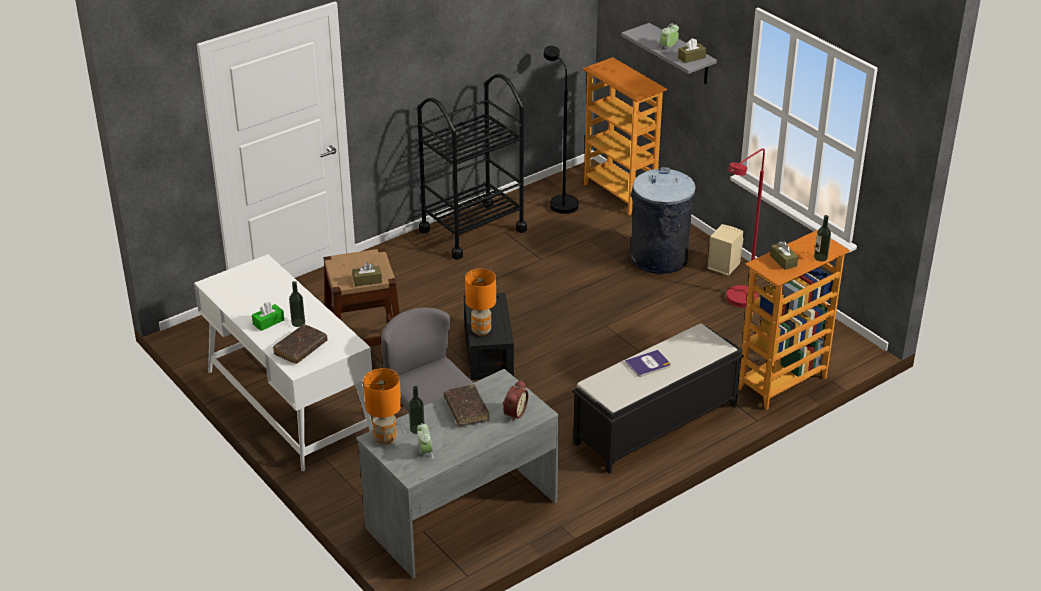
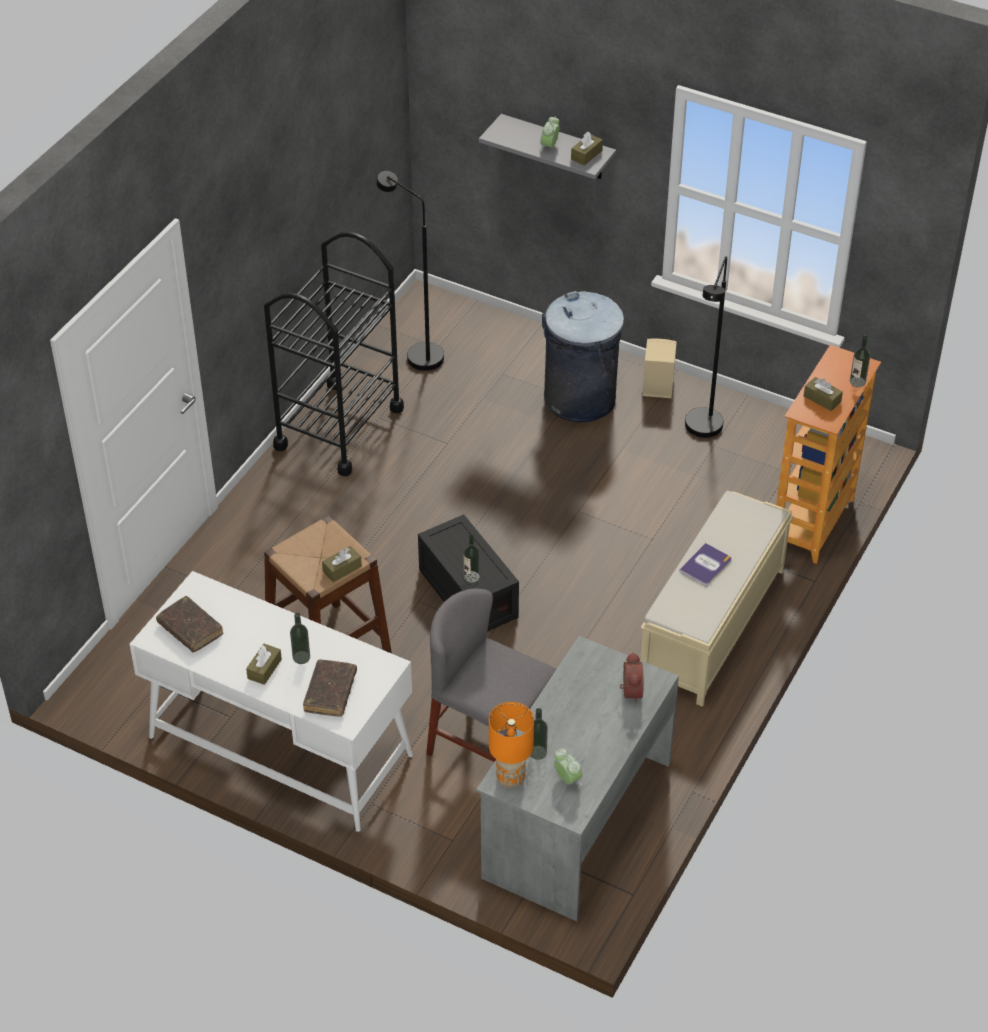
camera: 25 degrees left, 10 degrees up
green tissue box [252,302,284,331] -> brown tissue box [246,644,282,685]
brown book [444,384,490,426] -> brown book moved to [156,596,223,652]
orange table lamp [465,269,496,336] -> bottle [464,534,480,583]
black bench [572,324,744,474] -> beige bench [641,491,793,707]
bookcase [583,57,667,215] -> none
red floor lamp [726,148,765,308] -> black floor lamp [685,256,727,438]

